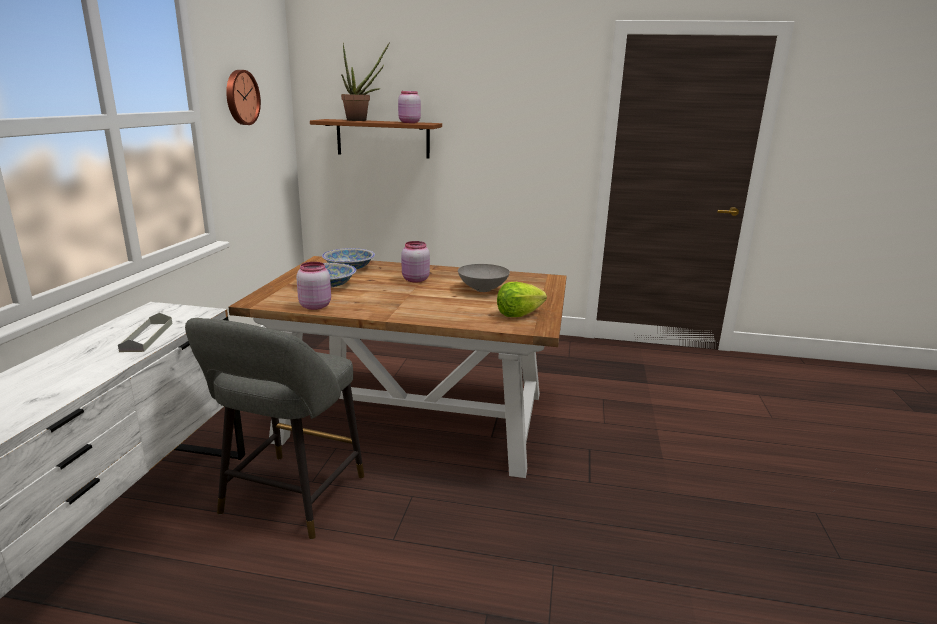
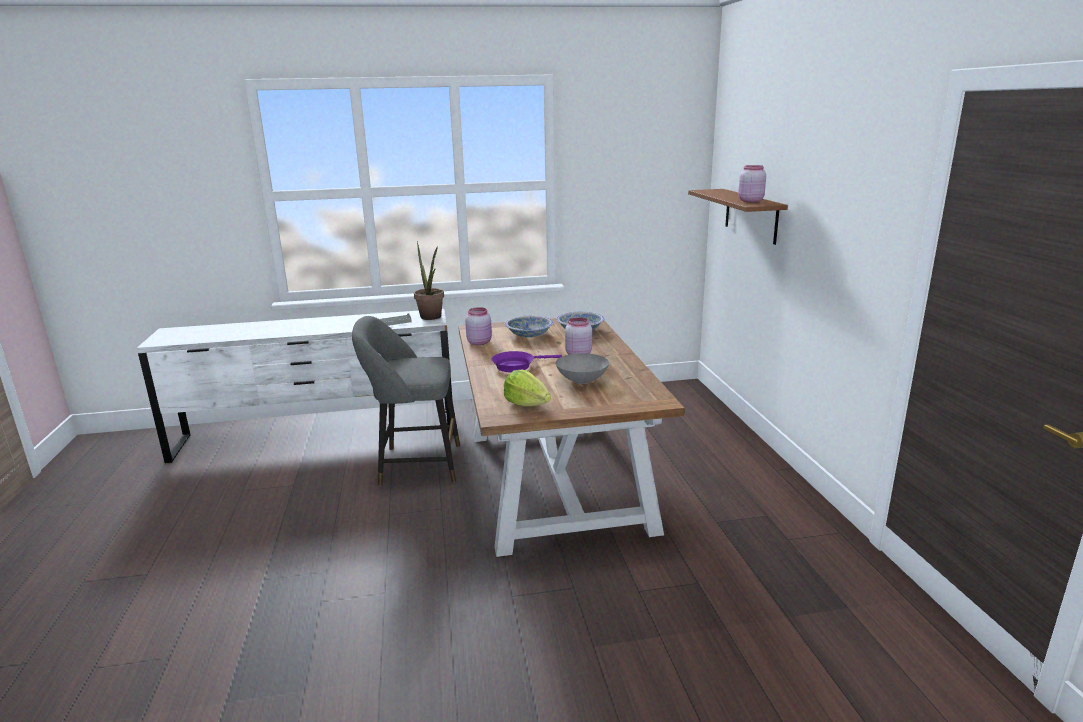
camera: 70 degrees right, 0 degrees up
wall clock [226,70,261,125] -> none
potted plant [341,42,390,121] -> potted plant moved to [414,241,444,320]
none -> purple frying pan [491,351,562,373]

